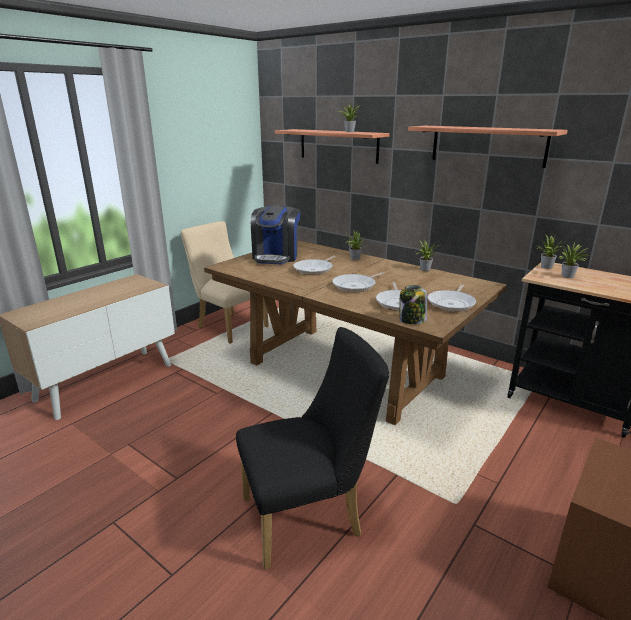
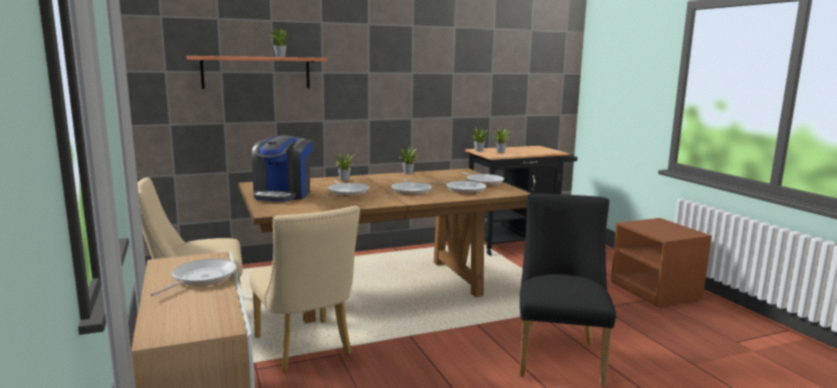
camera: 60 degrees left, 10 degrees down
coffee machine [251,205,300,264] -> coffee machine turned 60 degrees clockwise [252,135,313,202]
jar [400,285,427,324] -> none
shelf [408,126,568,168] -> none
none -> frying pan [150,259,237,296]
none -> beige chair [249,206,360,372]

